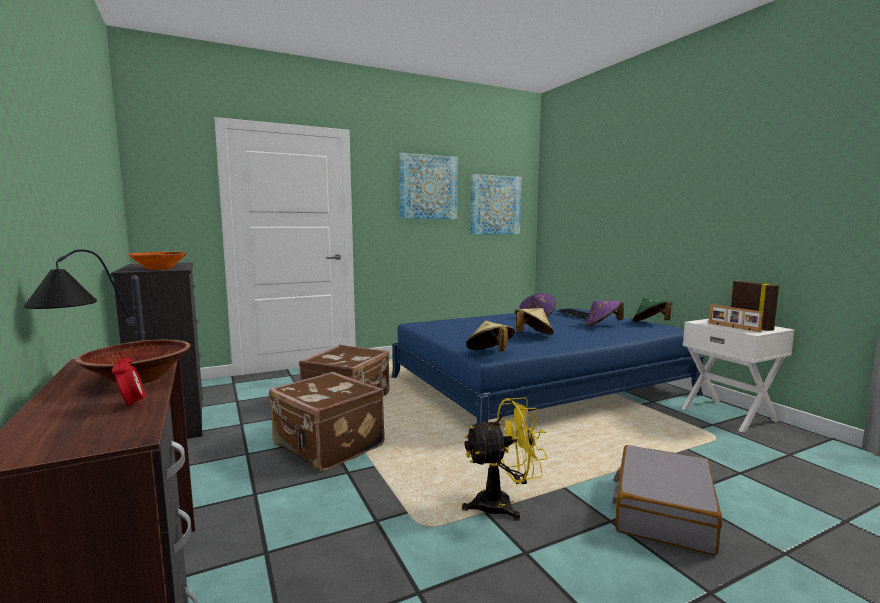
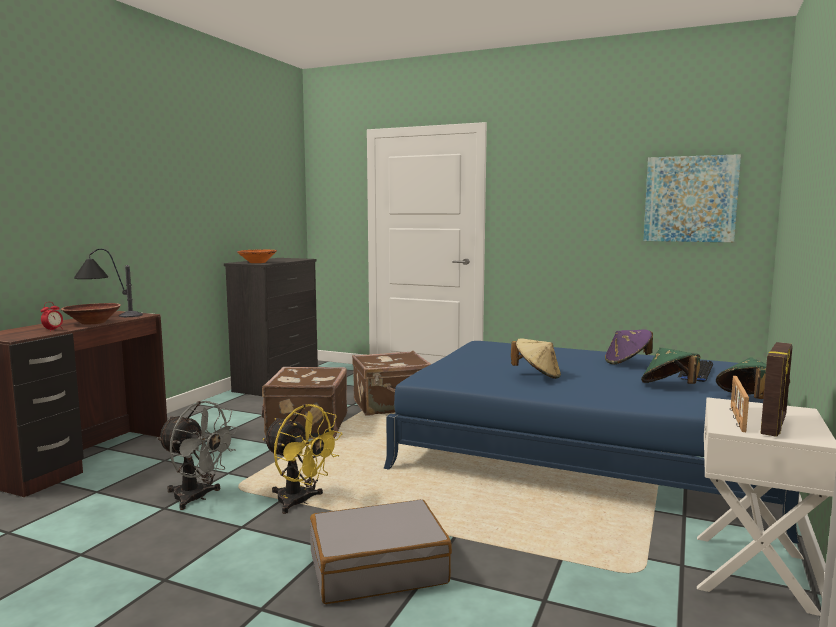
camera: 50 degrees right, 0 degrees up
picture [399,153,458,219] -> none
beige hat [466,321,515,351] -> none
purple hat [586,301,624,326] -> green hat [641,348,700,384]
none -> grey fan [157,401,239,510]

